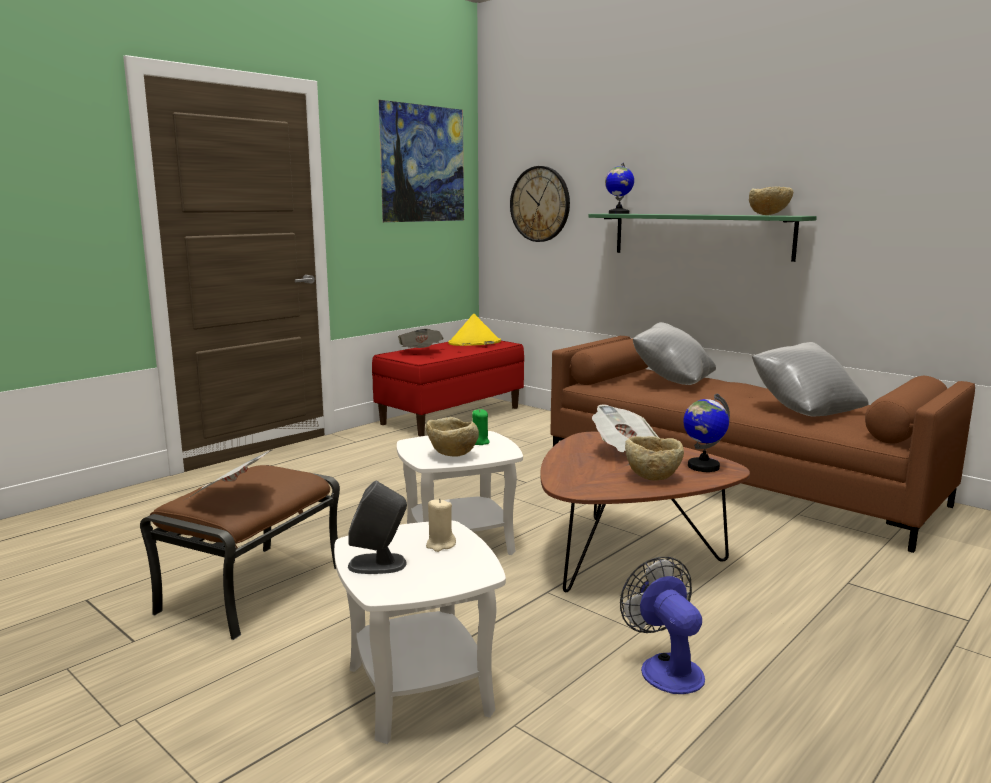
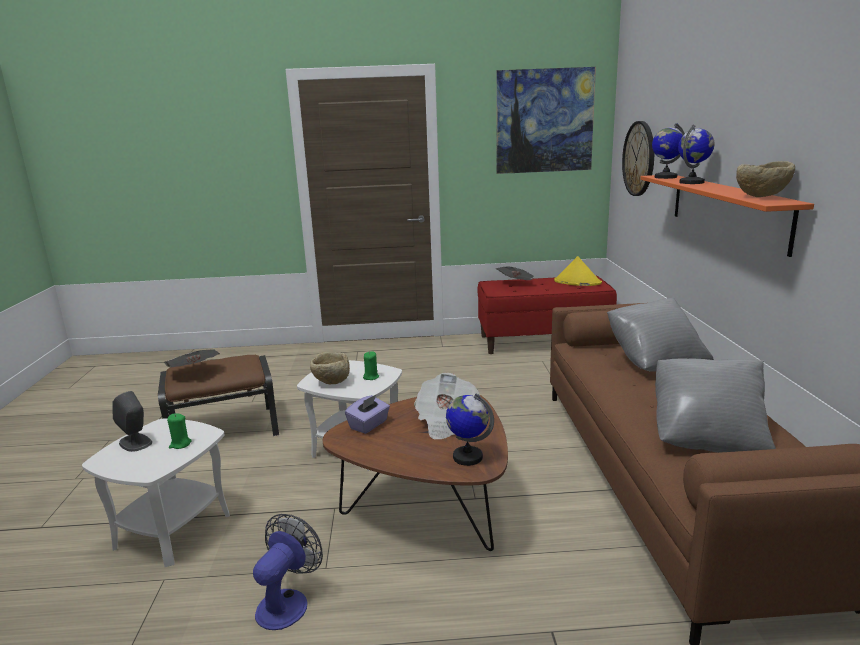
camera: 45 degrees right, 5 degrees up
beige candle [426,498,456,552] -> green candle [167,413,192,449]
green shelf [588,214,817,262] -> orange shelf [640,175,814,257]
beige bowl [625,436,684,481] -> none
none -> purple tissue box [345,395,390,434]
none -> globe [678,124,714,184]

